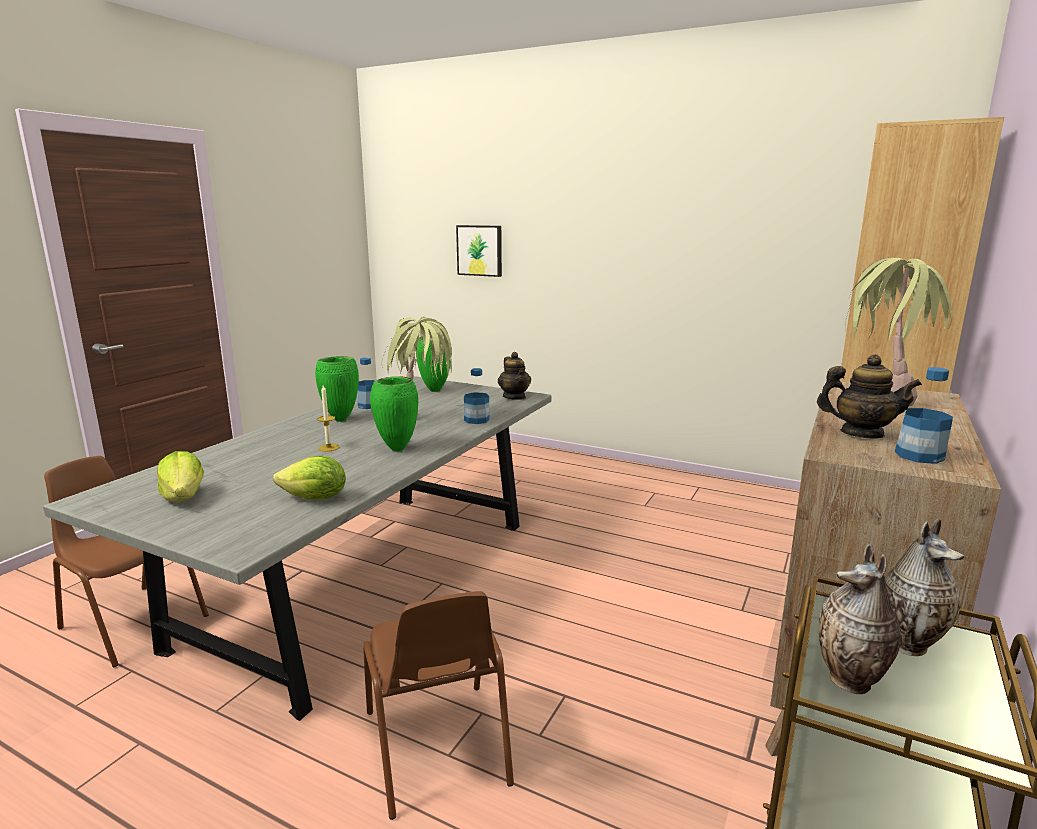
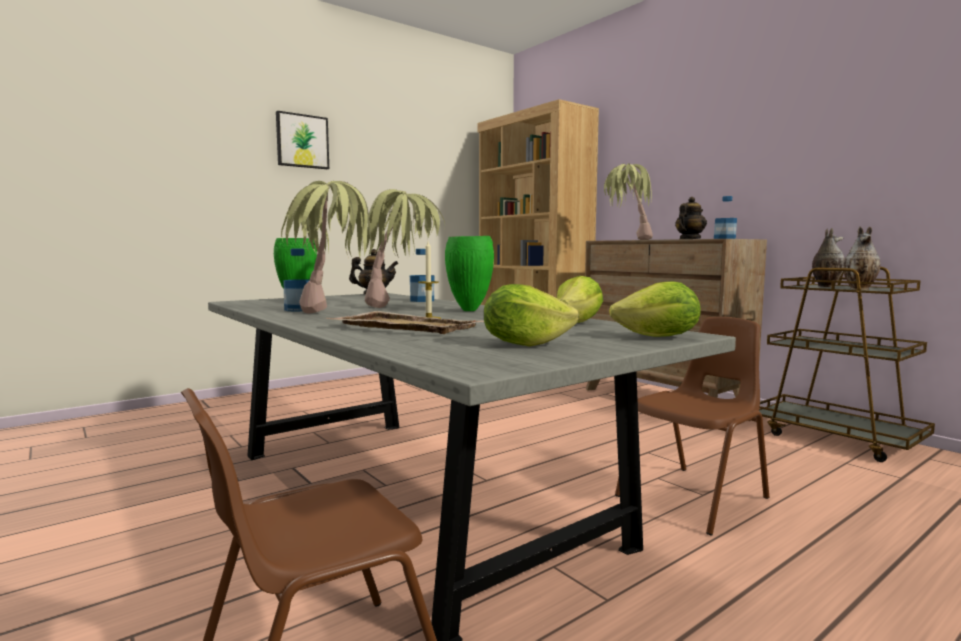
camera: 65 degrees left, 10 degrees down
green vase [315,356,359,422] -> potted plant [281,181,372,314]
brown chair [363,591,514,820] -> brown chair turned 45 degrees counterclockwise [615,317,769,535]
picture [456,225,502,277] -> picture moved to [276,111,329,169]
none -> beige tray [325,311,484,334]
none -> lettuce [609,281,701,337]

